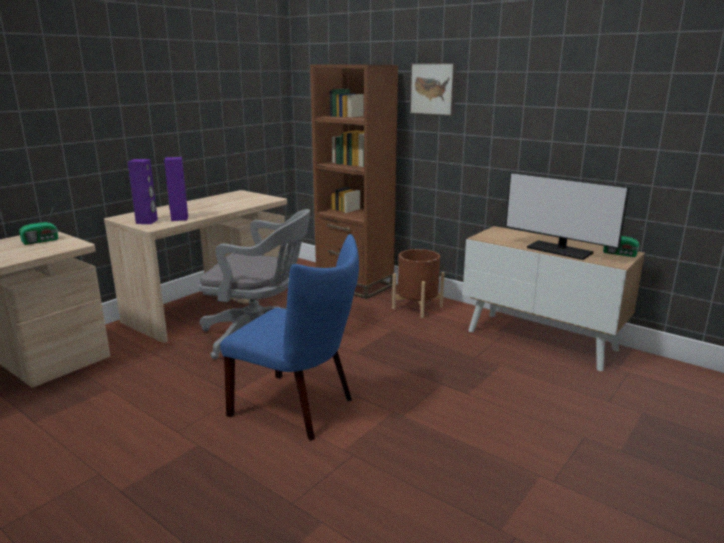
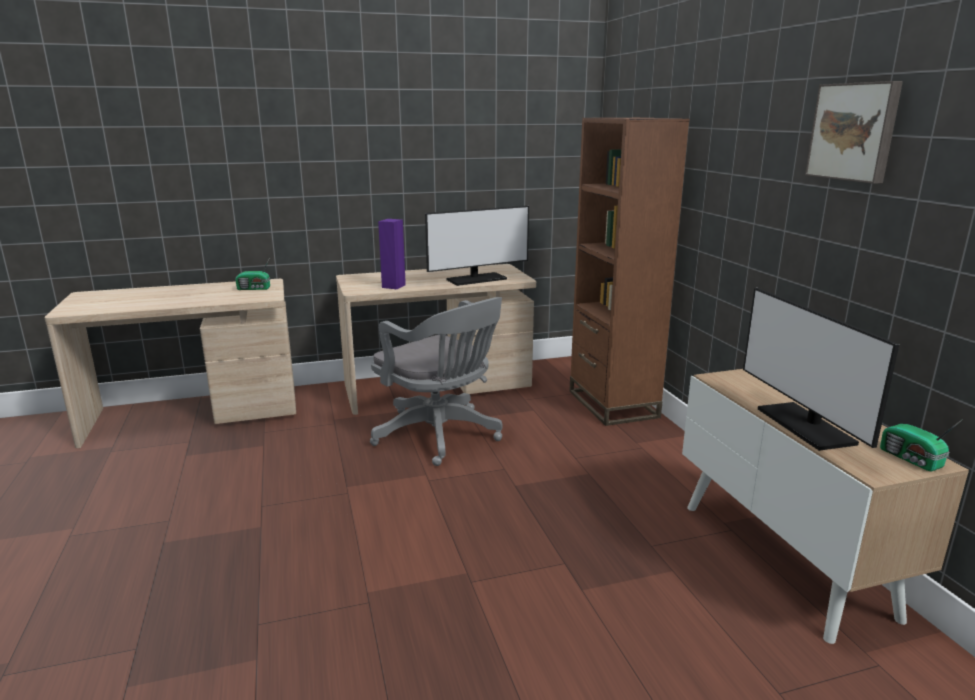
camera: 35 degrees right, 0 degrees up
purple speaker [128,159,158,224] -> none
blue chair [220,234,359,441] -> none
brown planter [392,249,444,318] -> none
picture [410,63,457,116] -> picture moved to [805,81,903,184]
none -> monitor [425,206,529,286]

